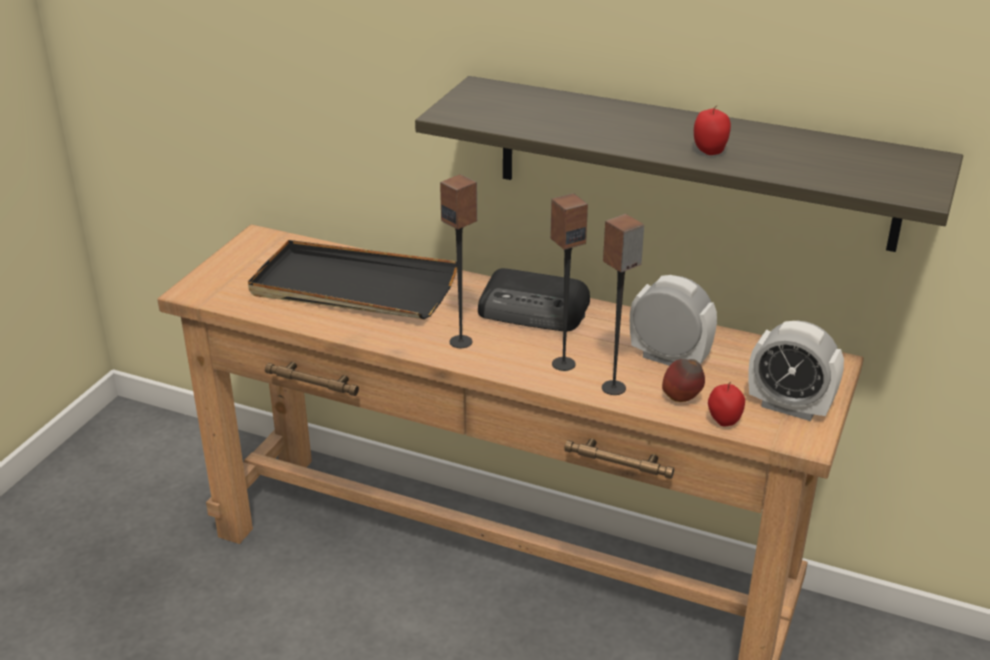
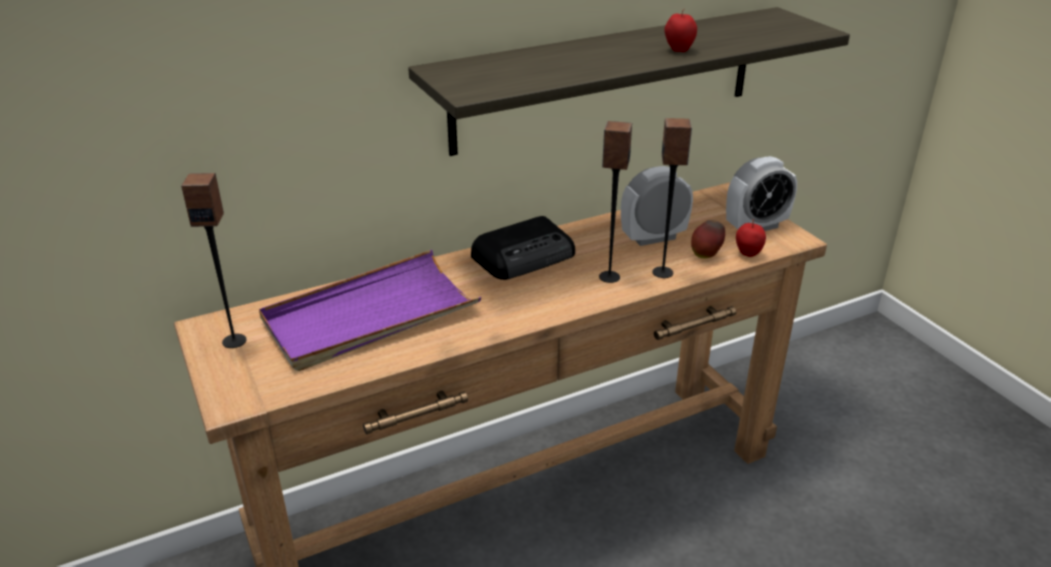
camera: 50 degrees left, 0 degrees up
black tray [248,240,457,319] -> purple tray [259,250,481,371]
speaker [440,174,477,348] -> speaker moved to [181,173,247,348]

